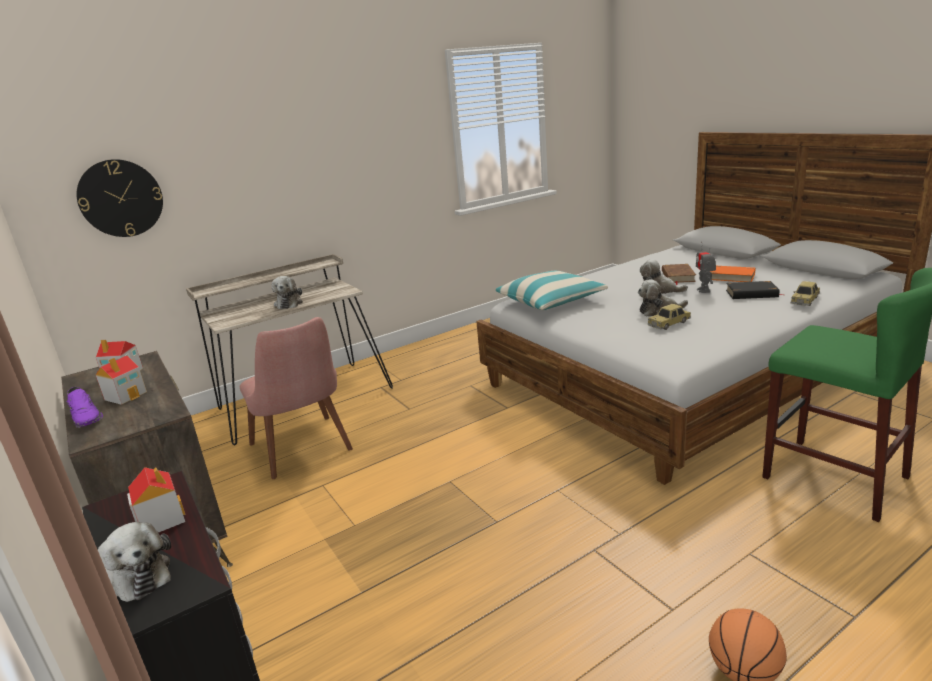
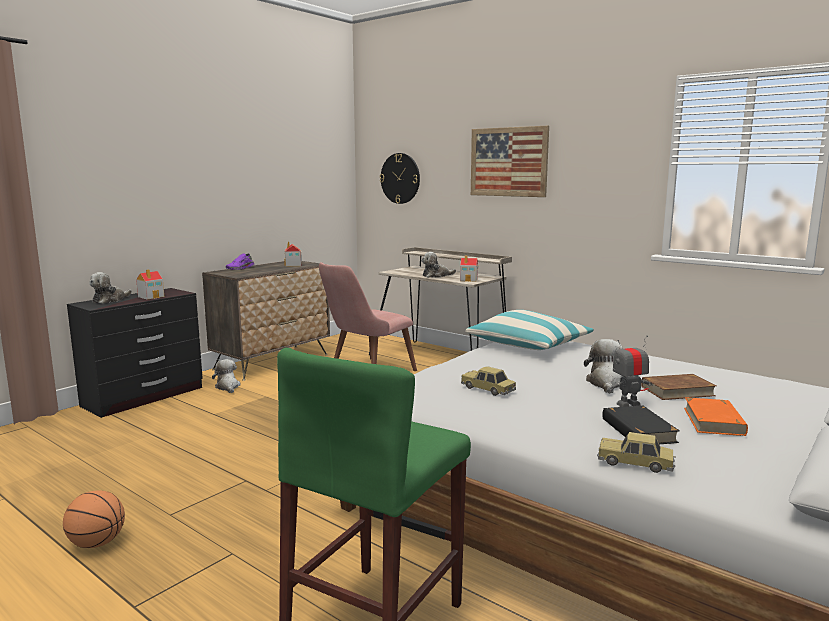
camera: 70 degrees right, 10 degrees down
toy house [96,356,147,405] -> toy house moved to [460,255,478,282]
plush toy [638,279,688,316] -> plush toy moved to [212,359,241,393]
none -> picture [471,126,549,197]

